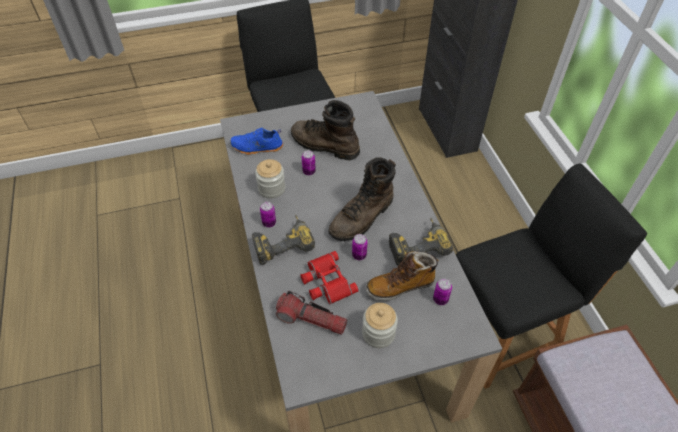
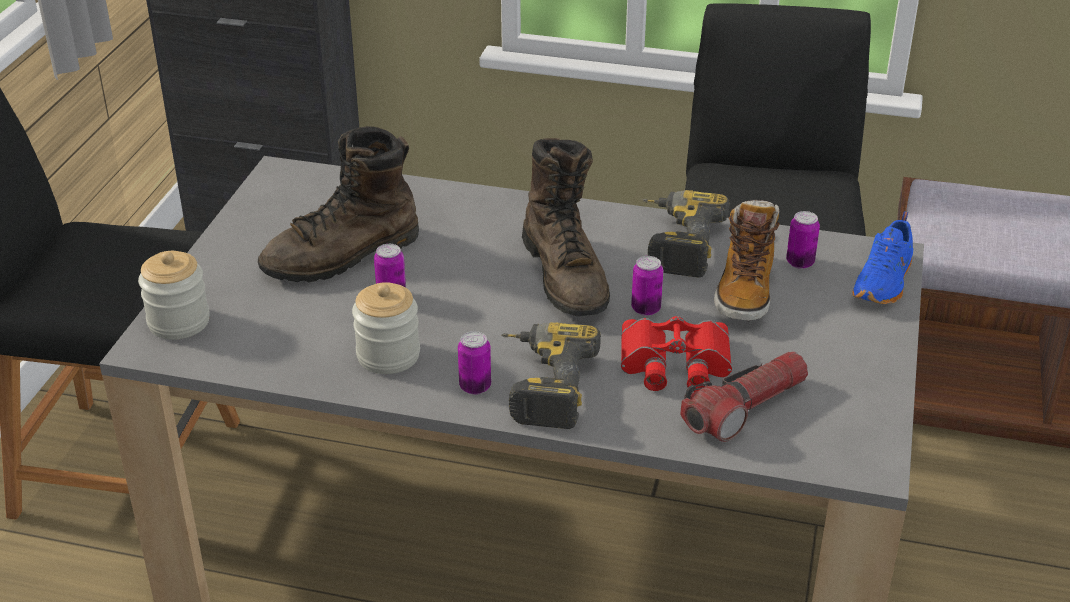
camera: 60 degrees left, 15 degrees down
blue shoe [230,128,283,155] -> blue shoe moved to [852,211,913,304]
jar [362,303,398,348] -> jar moved to [138,251,210,340]

